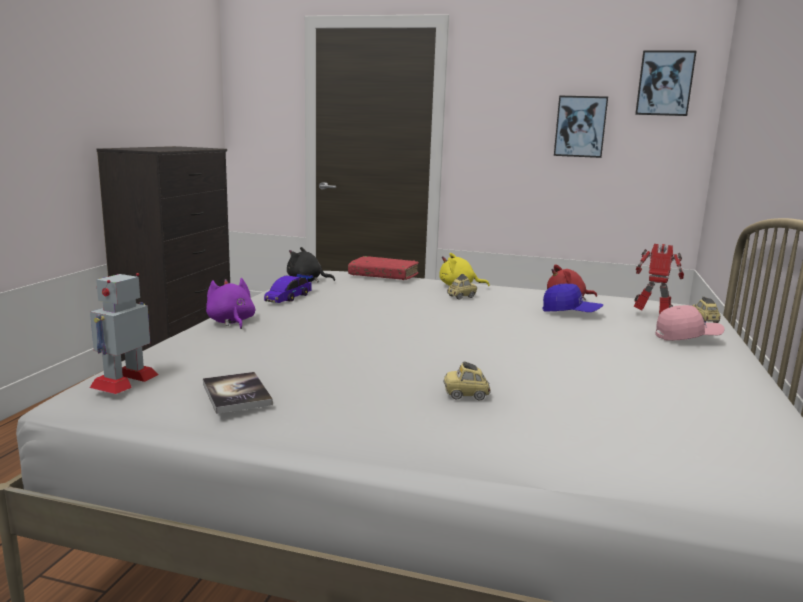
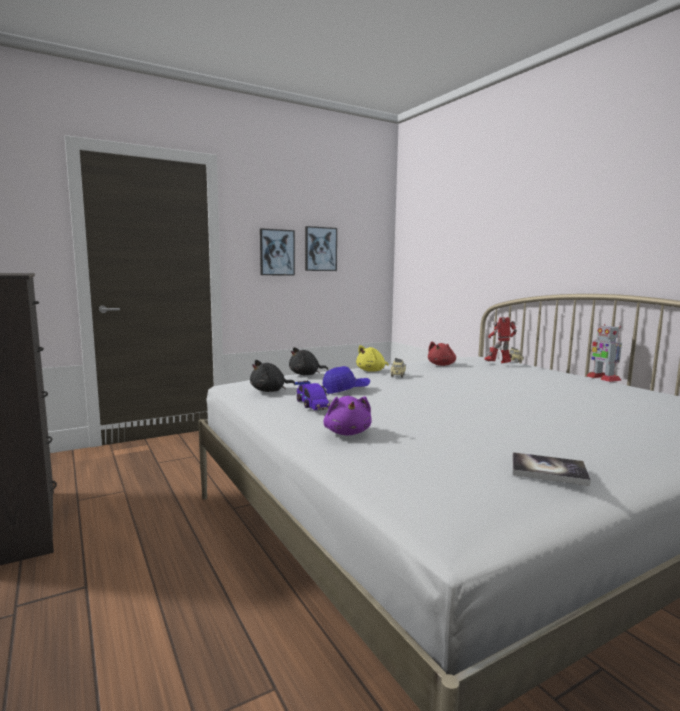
camera: 45 degrees left, 5 degrees down
toy robot [90,273,159,394] -> toy robot moved to [586,324,622,382]
purple plush toy [206,278,255,329] -> purple plush toy turned 120 degrees counterclockwise [323,396,372,435]
red book [348,256,419,280] -> black plush toy [289,347,328,375]
toy car [443,361,491,400] -> none
blue cap [542,284,603,312] -> blue cap moved to [323,366,370,394]
picture [635,50,696,116] -> picture moved to [260,228,295,275]
pink cap [655,305,725,341] -> none

